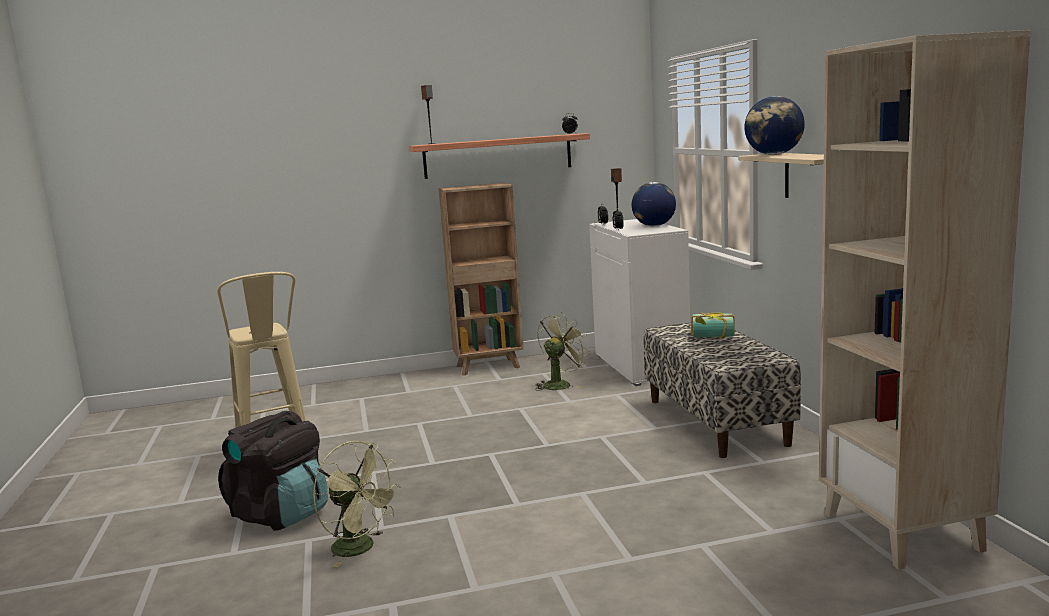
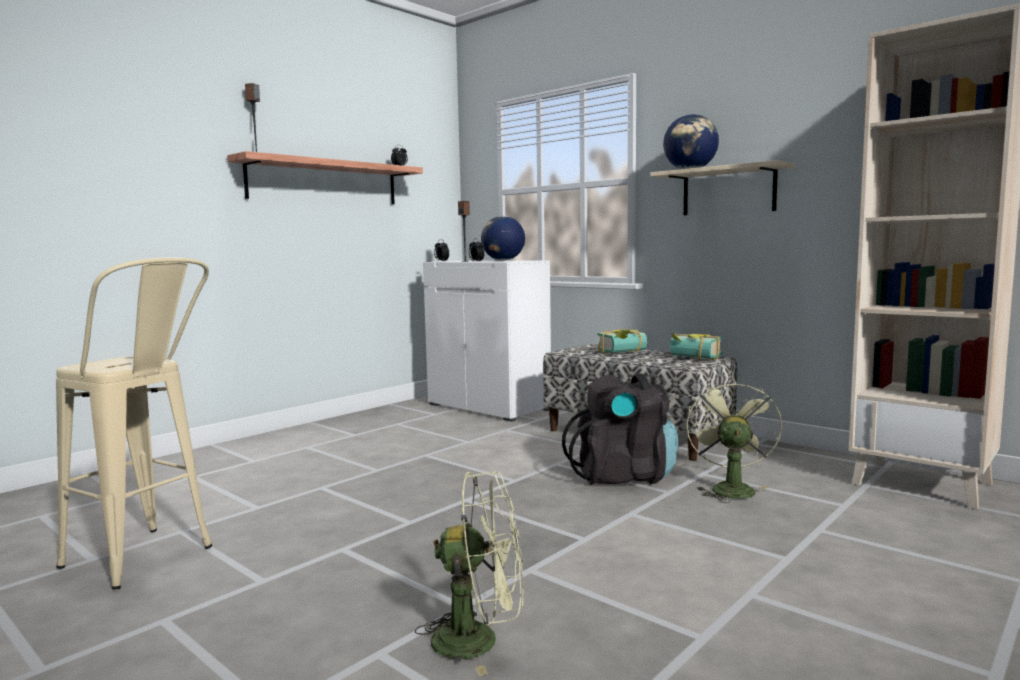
camera: 35 degrees left, 5 degrees down
black backpack [218,411,328,531] -> black backpack moved to [562,373,678,485]
brown bookcase [438,183,524,375] -> none
green fan [535,312,590,391] -> green fan moved to [686,379,782,503]
none -> book [670,332,723,359]

